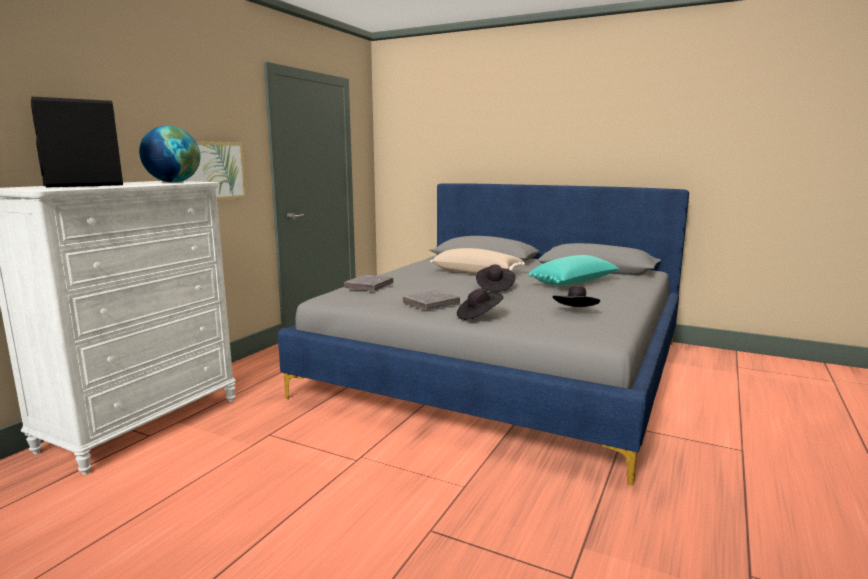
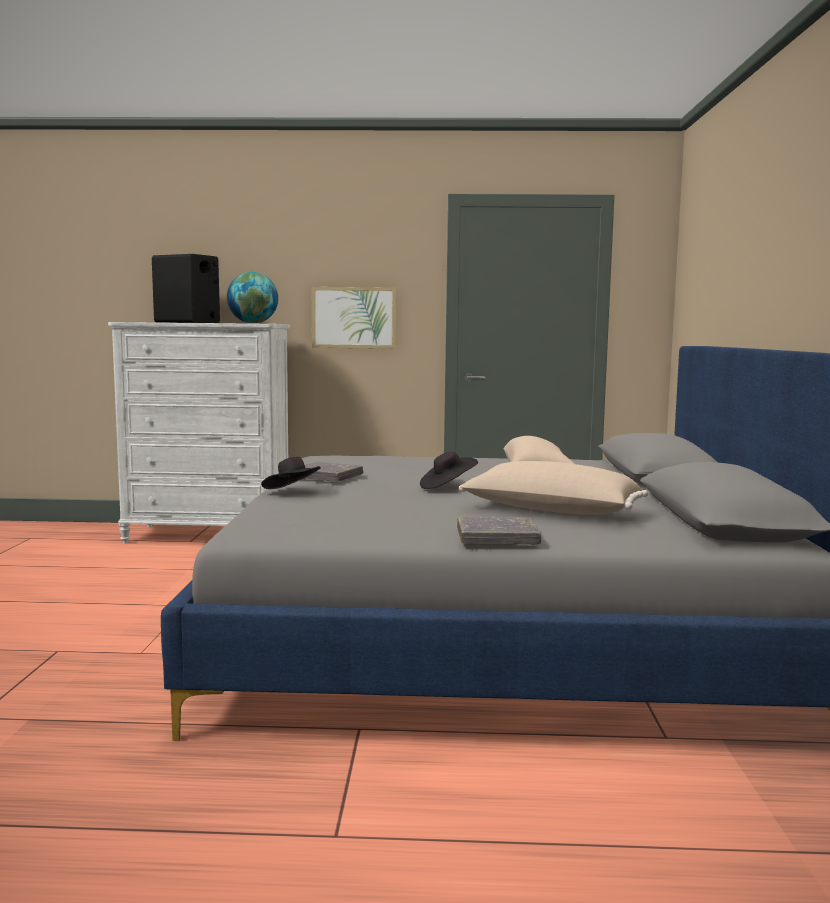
camera: 65 degrees right, 5 degrees down
grey book [344,275,393,291] -> grey book moved to [457,516,541,545]
turquoise pillow [528,255,619,285] -> beige pillow [459,461,648,515]
black hat [553,286,600,307] -> none

